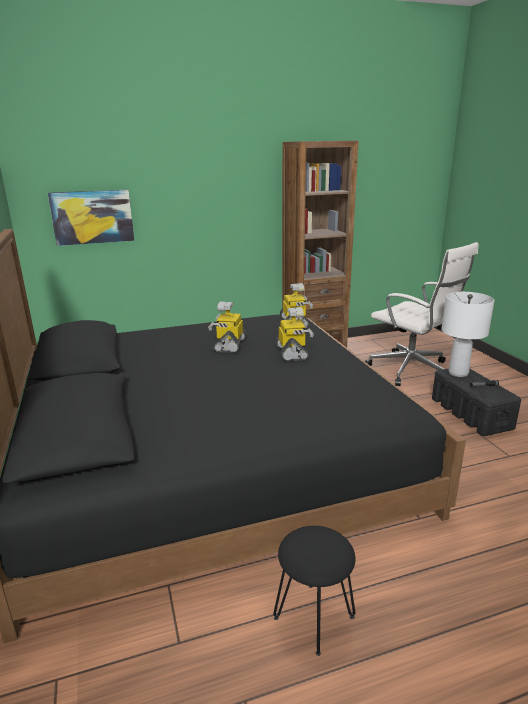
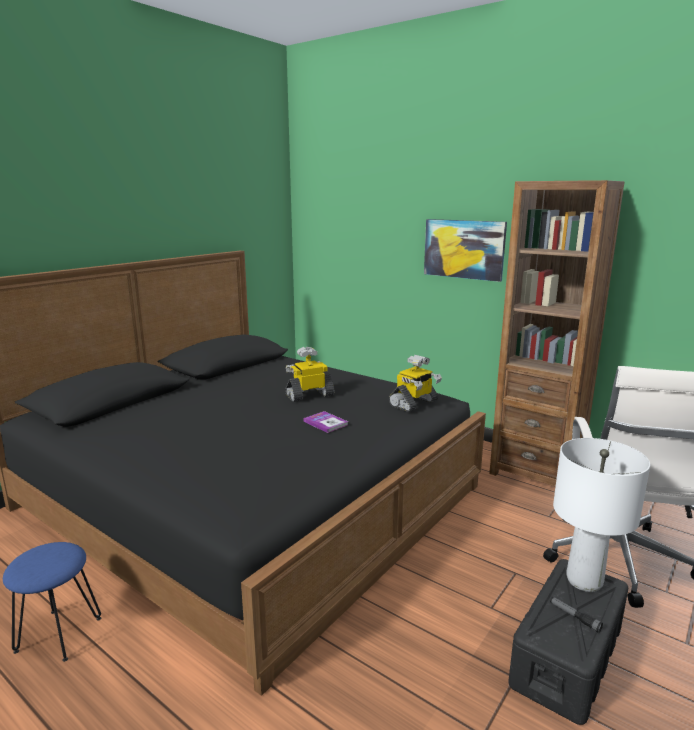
camera: 55 degrees right, 5 degrees down
picture [48,190,134,246] -> picture moved to [424,219,507,282]
black stool [273,526,356,656] -> blue stool [3,542,101,662]
toy robot [275,307,314,361] -> book [304,411,348,433]

